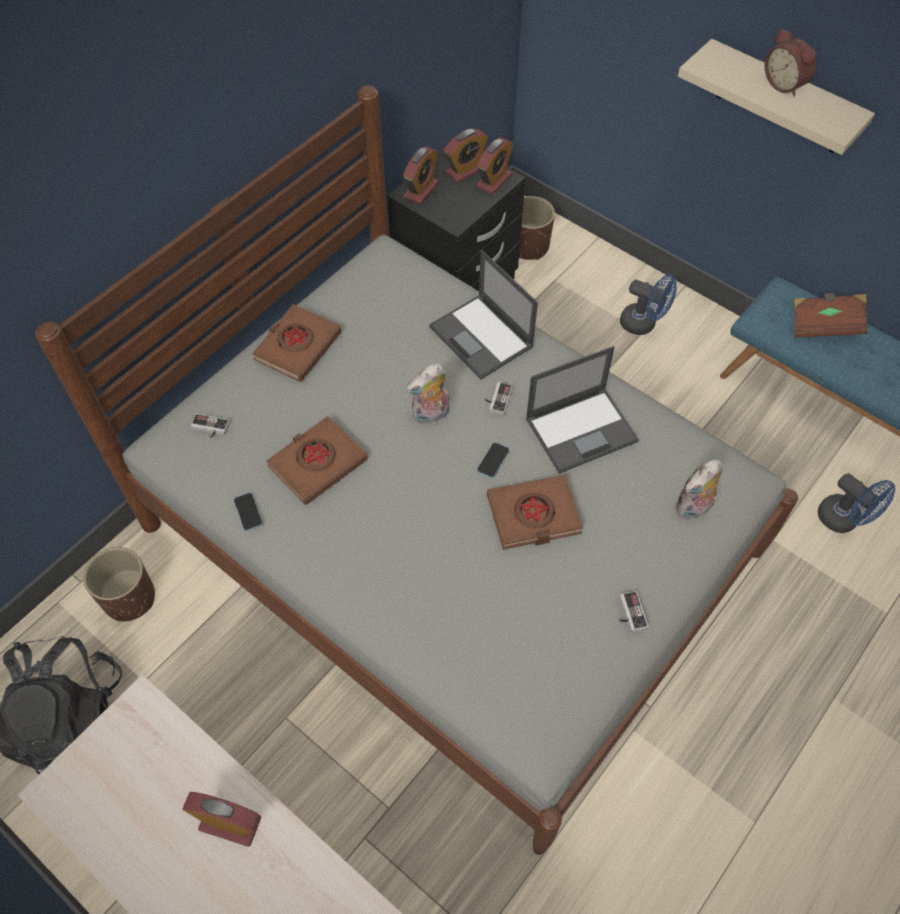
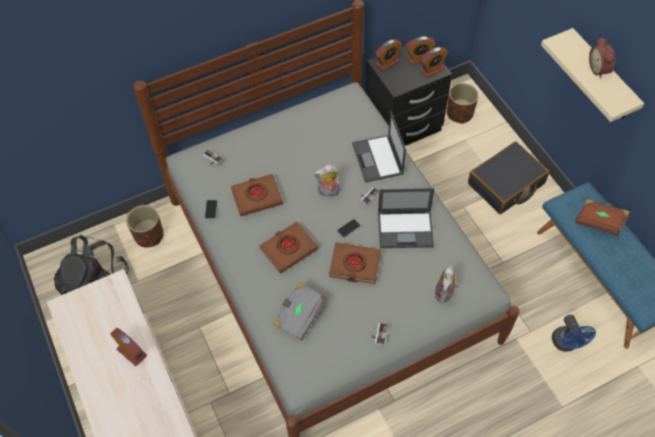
camera: 25 degrees right, 0 degrees up
brown book [252,304,341,382] -> brown book moved to [260,221,318,273]
blue fan [620,274,677,335] -> black suitcase [468,141,549,214]
plush toy [675,460,722,520] -> plush toy turned 60 degrees counterclockwise [434,266,459,303]
none -> grey book [273,281,327,341]

